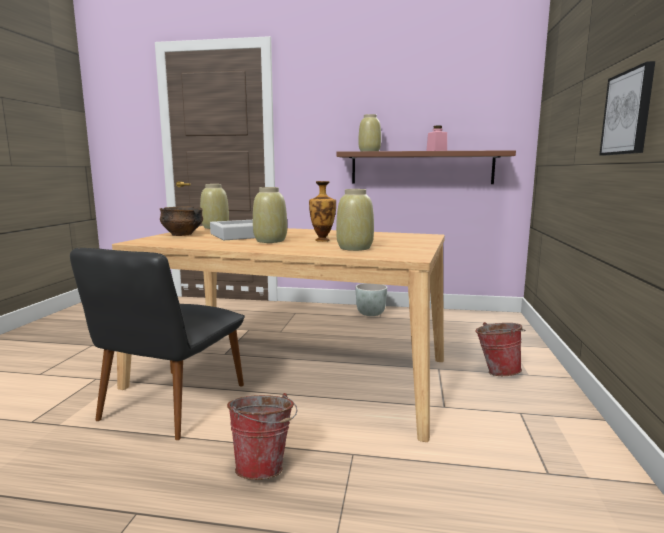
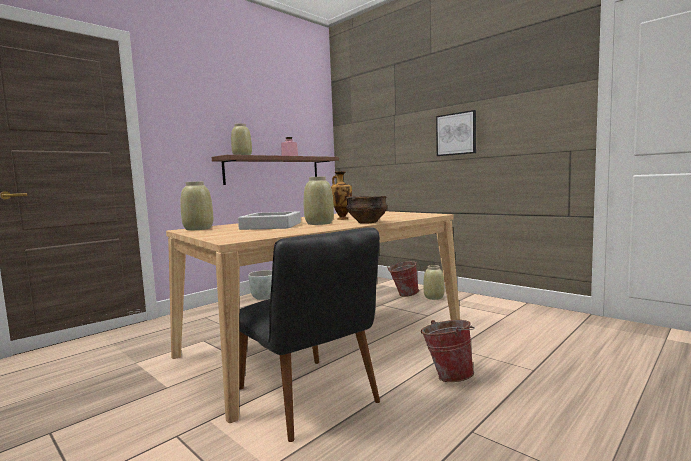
camera: 55 degrees left, 5 degrees down
bowl [160,206,203,236] -> bowl moved to [346,196,387,224]
beige vase [336,189,374,251] -> beige vase moved to [423,265,445,300]

